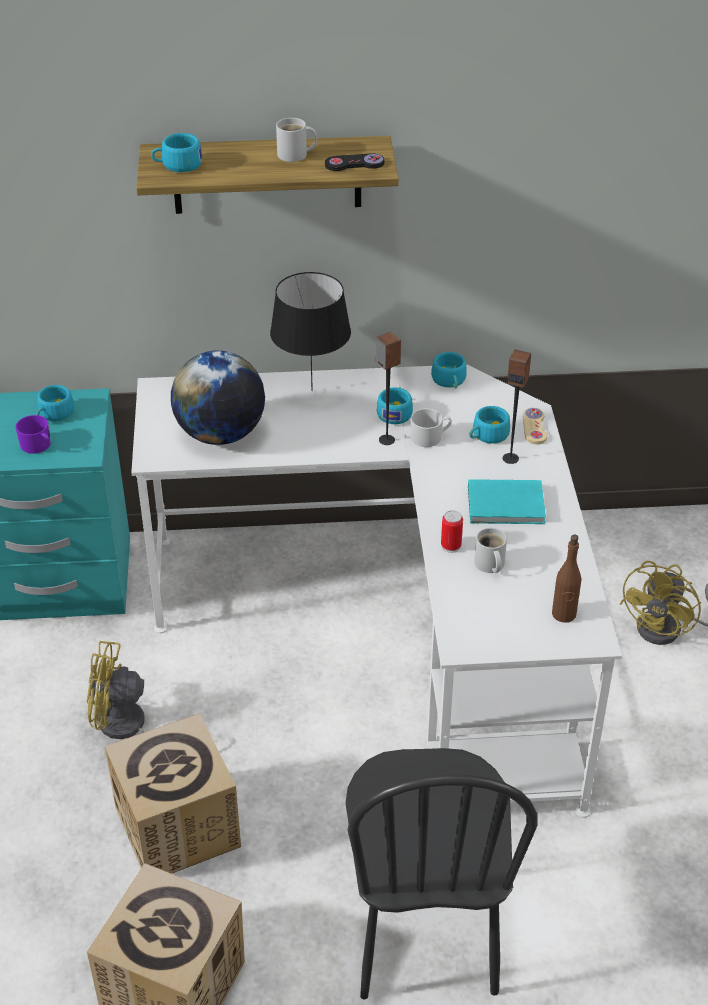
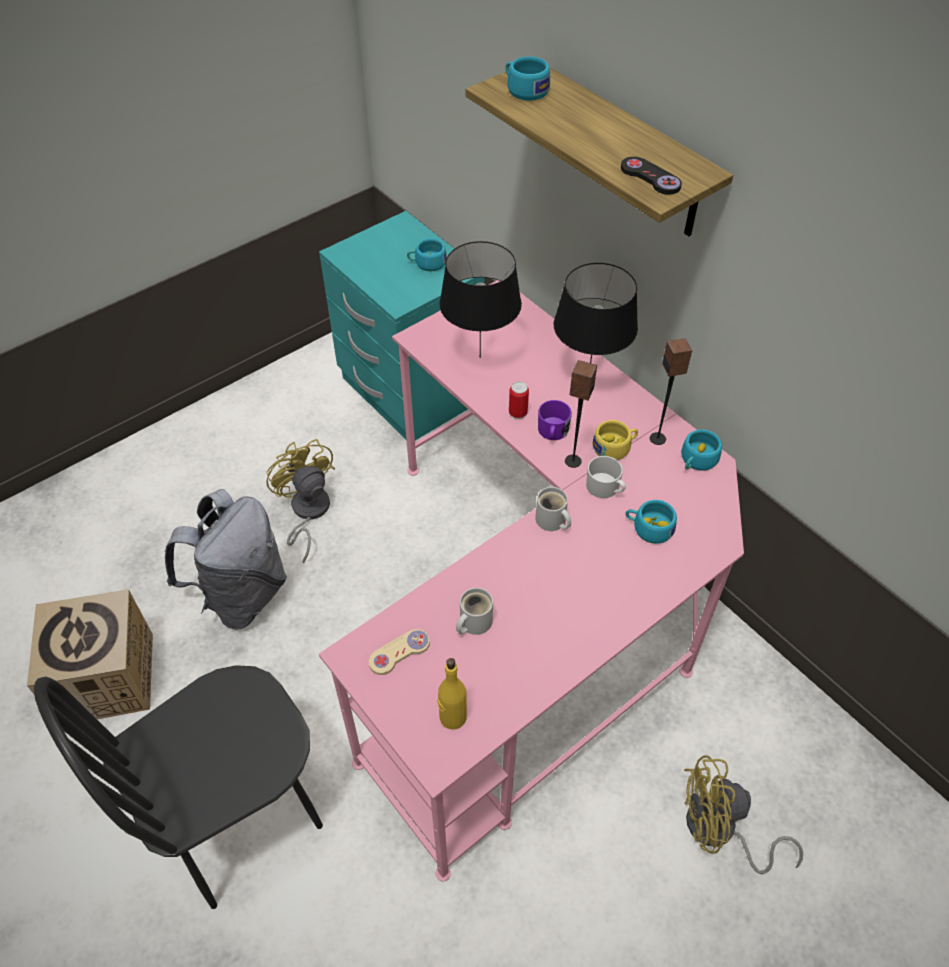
camera: 55 degrees right, 10 degrees up
purple mug [16,415,51,454] -> purple mug moved to [538,400,572,440]
cardboard box [105,713,241,874] -> grey backpack [165,489,287,629]
white desk [131,364,622,818] -> pink desk [319,280,744,881]
globe [171,350,265,445] -> black table lamp [439,241,522,358]
white mug [276,118,317,162] -> white mug moved to [535,487,571,531]
turquoise cup [377,387,413,424] -> yellow cup [592,420,638,460]
can [441,510,463,553] -> can moved to [509,381,529,420]
turquoise book [468,479,546,524] -> none
speaker [503,349,531,464] -> speaker moved to [650,338,692,445]
beige game controller [523,408,547,444] -> beige game controller moved to [369,629,430,675]
brown bottle [552,534,581,623] -> yellow bottle [437,658,467,730]

